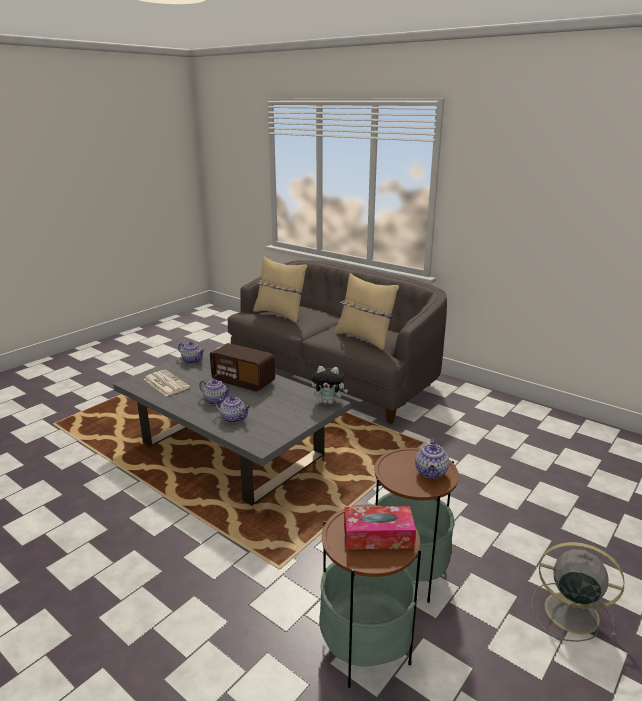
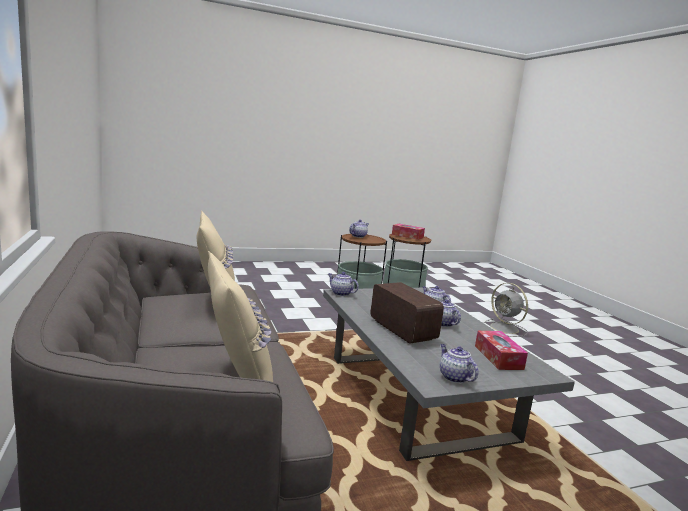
camera: 150 degrees left, 10 degrees down
newspaper [144,370,190,396] -> tissue box [475,331,528,370]
plush toy [312,366,348,404] -> teapot [328,272,359,296]
grey fan [531,542,624,642] -> grey fan moved to [484,283,528,337]

